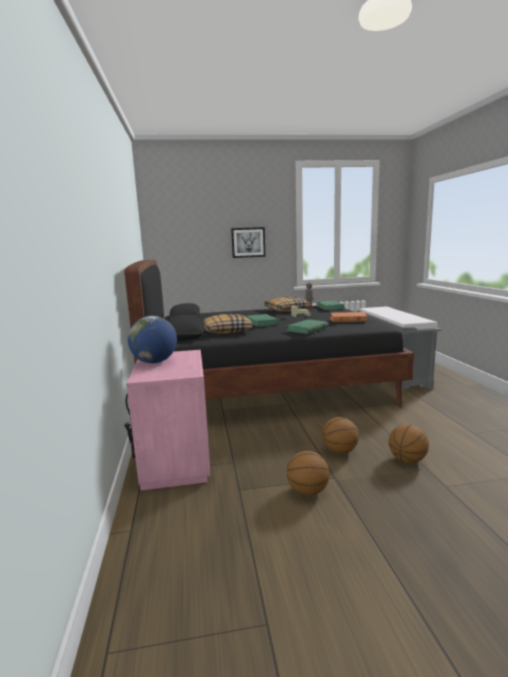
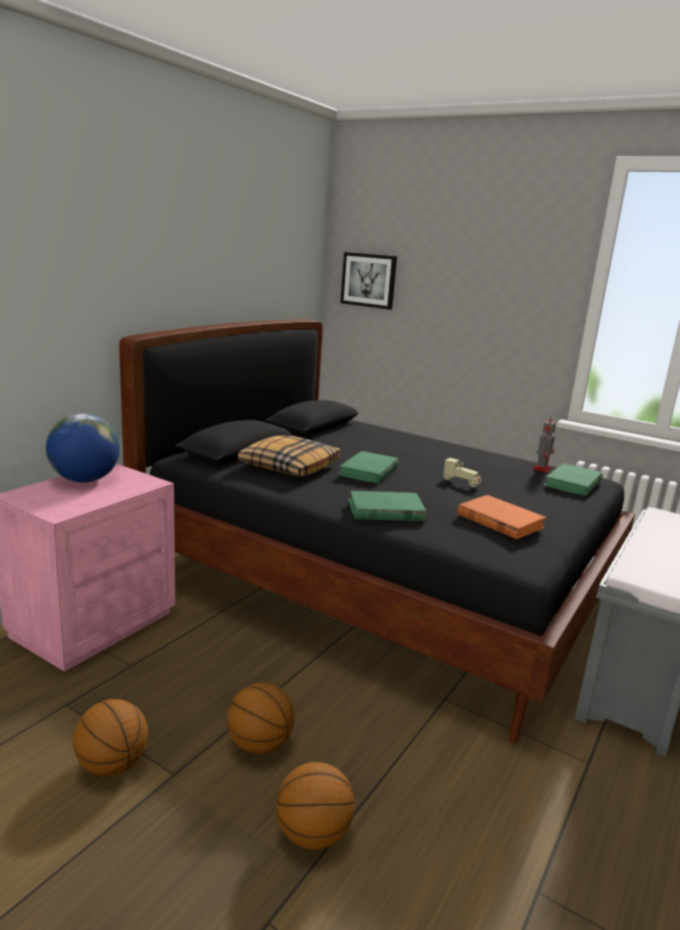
camera: 40 degrees right, 5 degrees up
picture [231,227,266,258] -> picture moved to [340,252,397,310]
pillow [264,297,310,312] -> none

